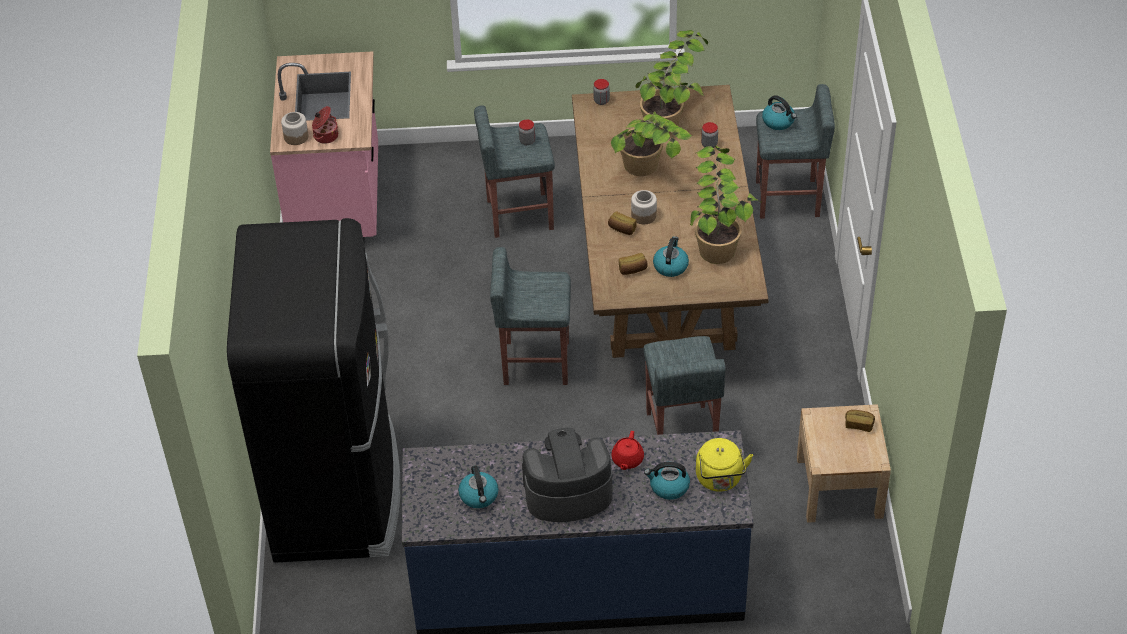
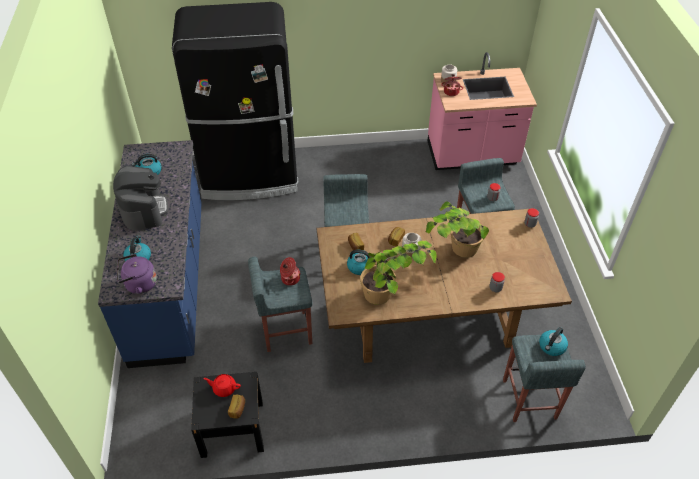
camera: 85 degrees right, 0 degrees up
red teapot [611,431,644,470] -> red teapot moved to [204,374,241,397]
potted plant [635,30,708,135] -> none
yellow kettle [696,438,753,492] -> purple kettle [116,254,157,294]
beige nightstand [797,404,891,523] -> black nightstand [191,372,264,458]
none -> cooking pot [280,257,300,286]

